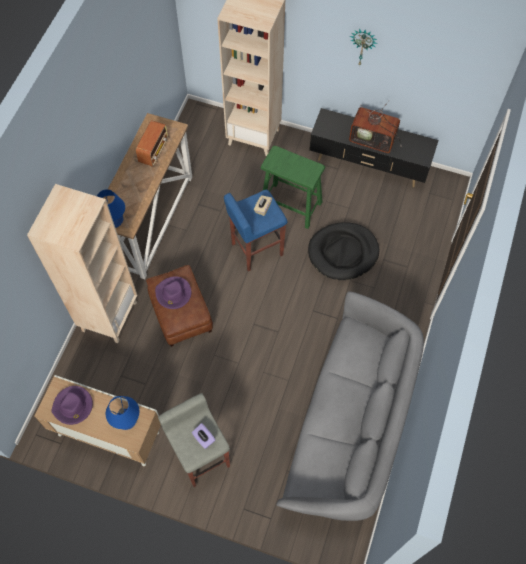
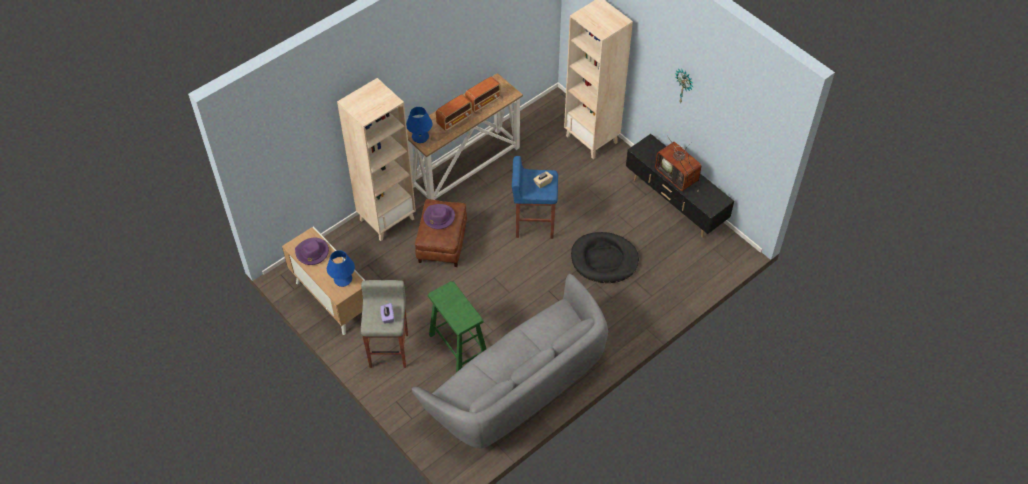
camera: 30 degrees right, 10 degrees down
green stool [261,146,325,229] -> green stool moved to [428,281,486,372]
none -> radio [436,94,472,131]

